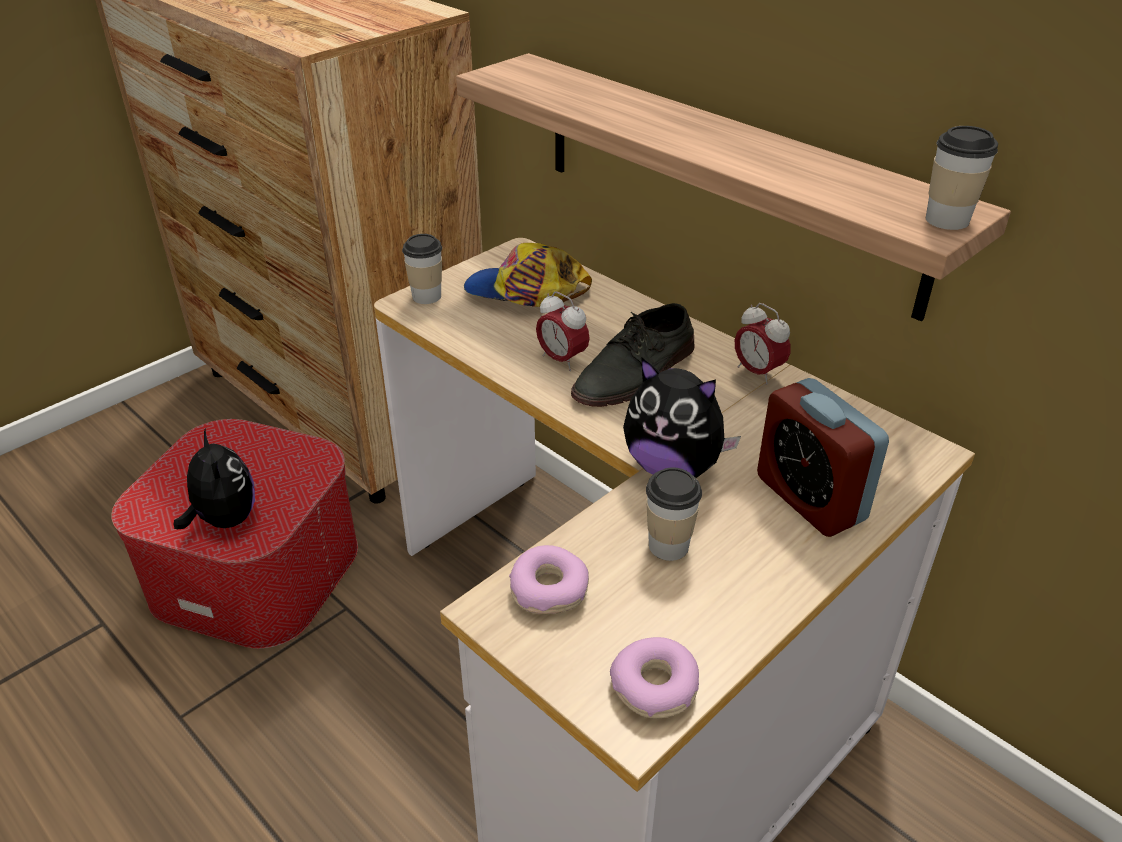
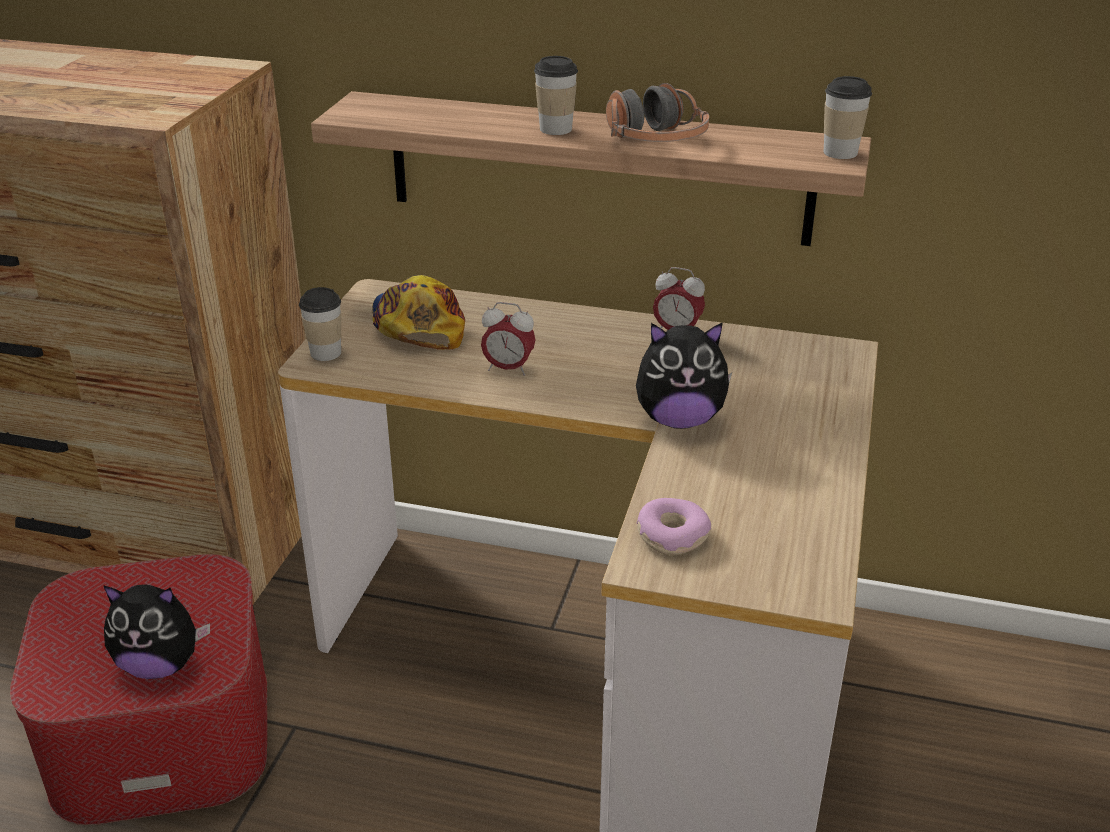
camera: 30 degrees left, 5 degrees down
plush toy [173,429,255,529] -> plush toy turned 150 degrees clockwise [103,584,210,679]
cap [464,243,592,307] -> cap turned 90 degrees clockwise [372,275,465,350]
grey shoe [571,303,694,407] -> none
donut [610,637,699,719] -> none
cup [646,467,702,561] -> cup moved to [534,56,578,135]
alarm clock [757,378,889,537] -> none
none -> headphones [606,83,709,142]

